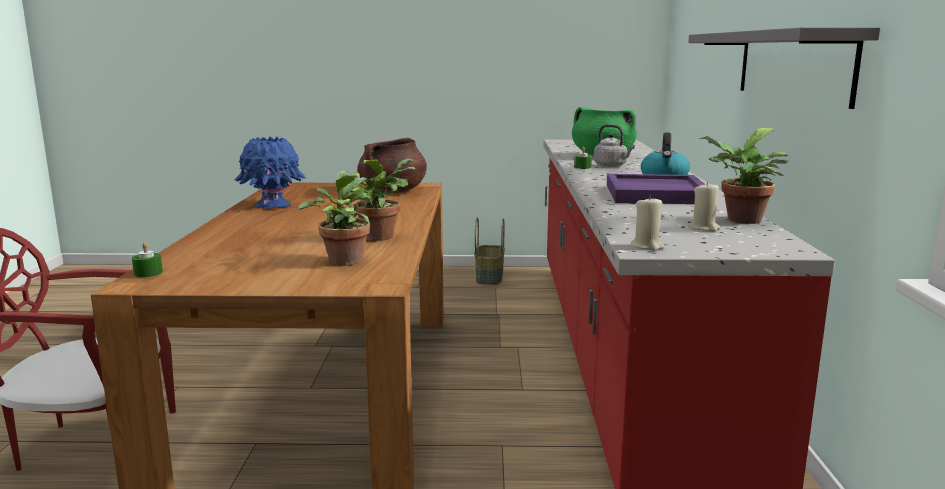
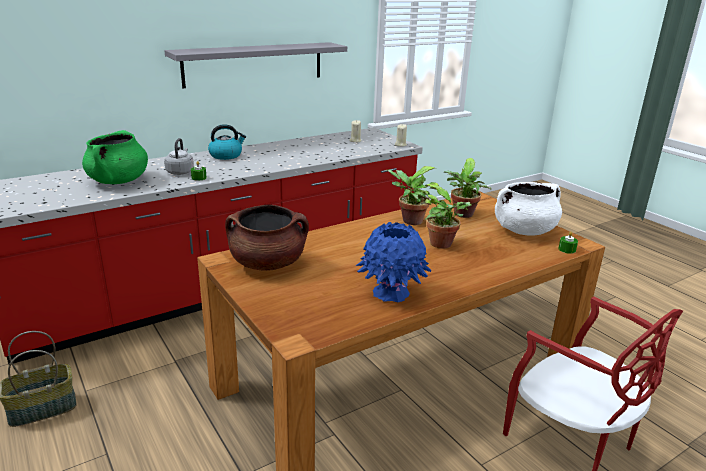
camera: 125 degrees left, 10 degrees up
purple tray [607,174,706,204] -> none
potted plant [700,128,789,224] -> potted plant moved to [425,184,472,249]
none -> white cooking pot [495,182,562,236]

